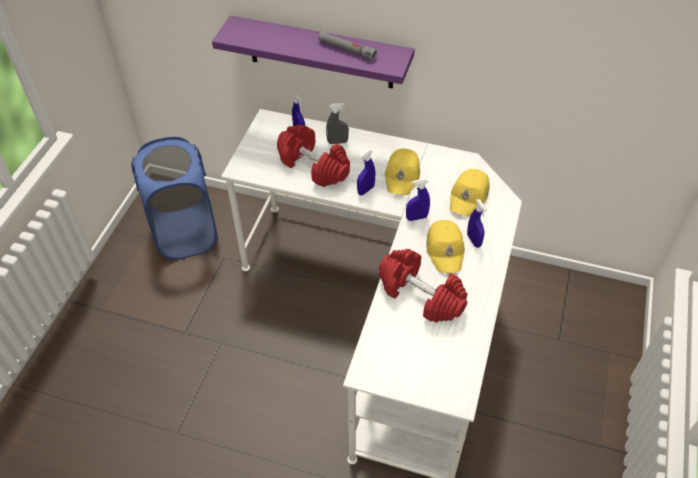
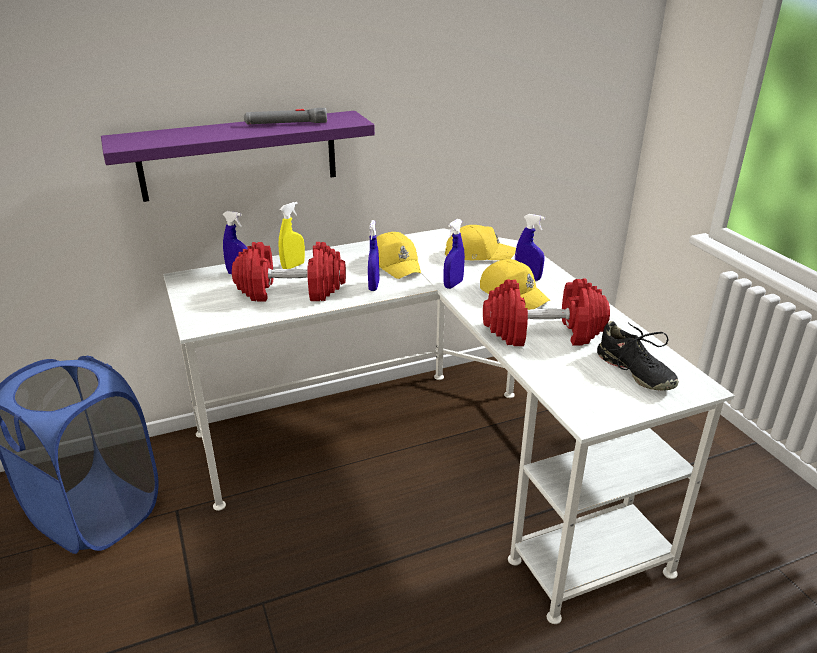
camera: 40 degrees left, 20 degrees down
grey spray bottle [326,103,349,144] -> yellow spray bottle [279,202,305,269]
yellow cap [450,169,489,217] -> yellow cap turned 75 degrees counterclockwise [445,225,516,261]
none -> black shoe [597,321,679,391]

